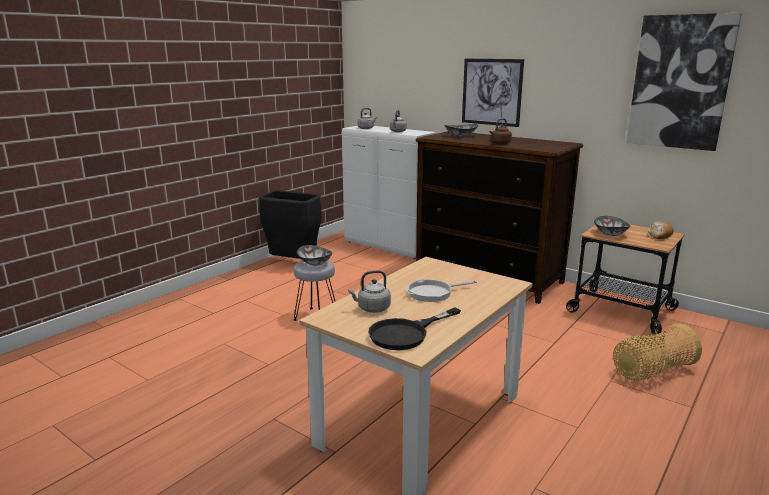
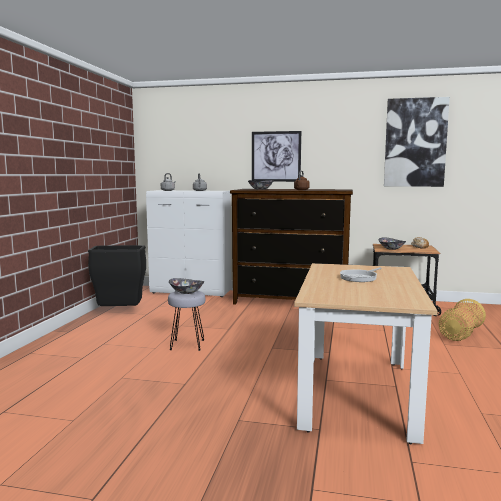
camera: 25 degrees left, 10 degrees down
grey kettle [348,270,391,313] -> none
black frying pan [368,307,461,350] -> none

